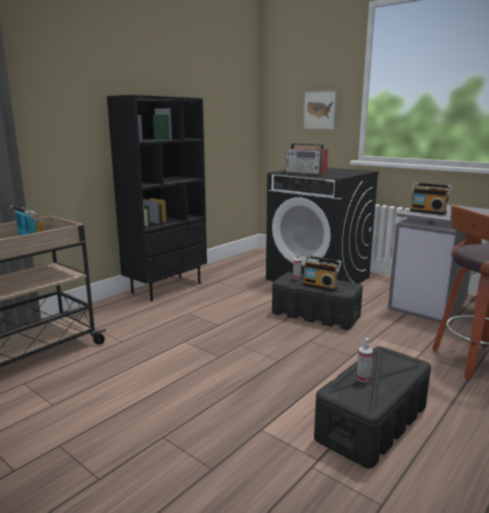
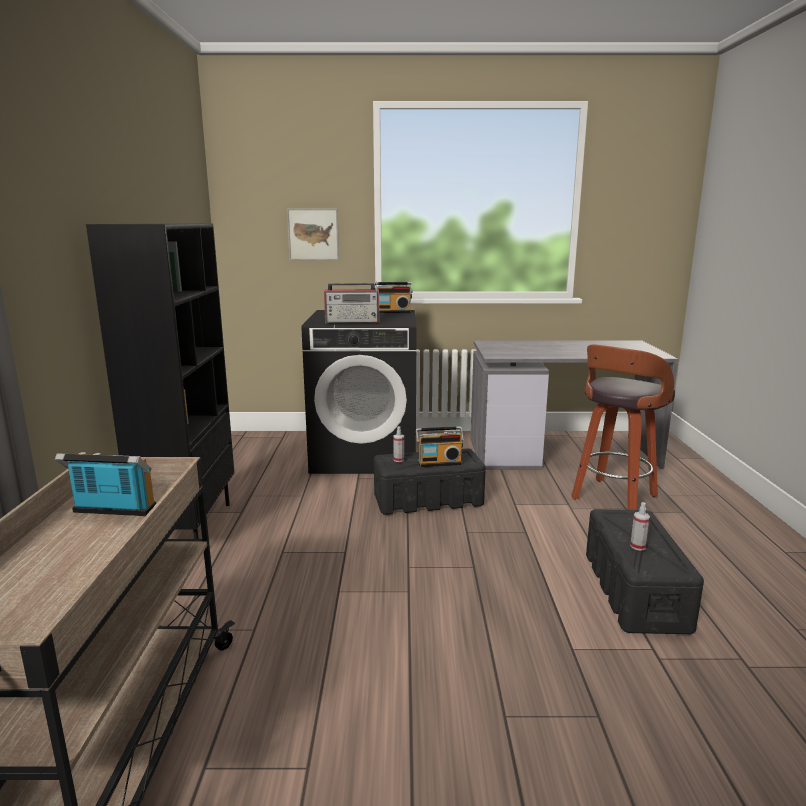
camera: 40 degrees left, 0 degrees up
radio [410,182,452,215] -> radio moved to [374,282,413,313]

